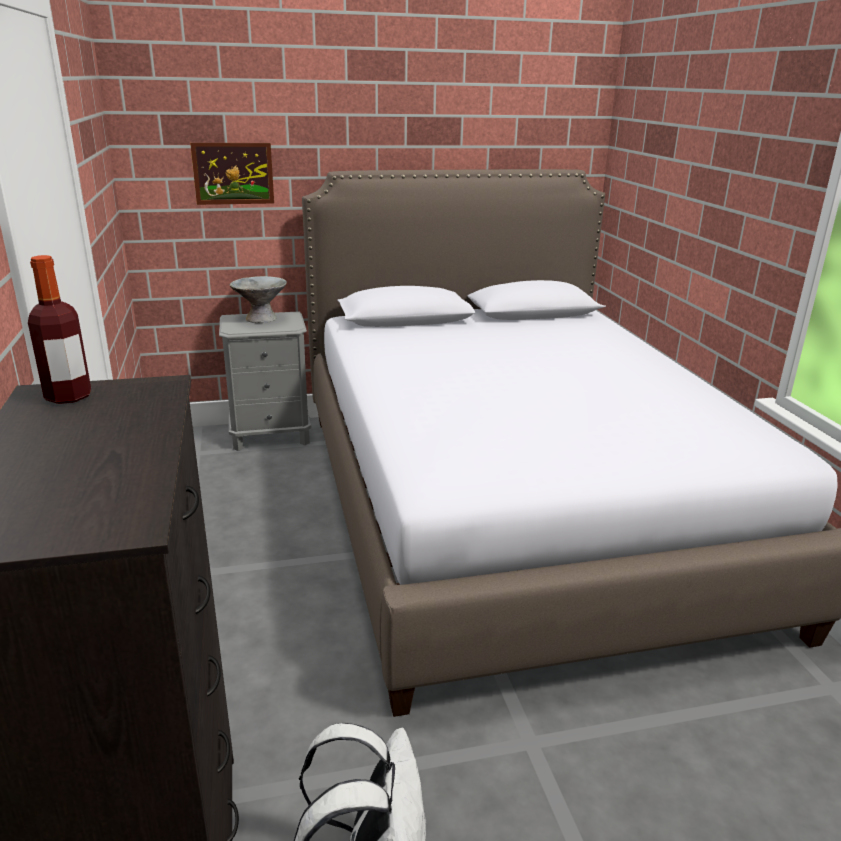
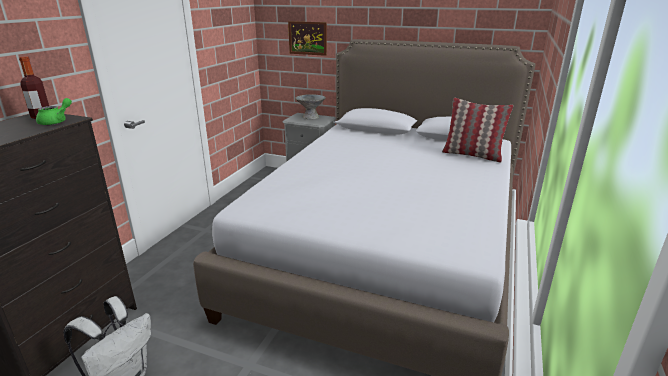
camera: 35 degrees right, 0 degrees up
none -> green teapot [36,98,72,125]
none -> pillow [442,98,513,163]

